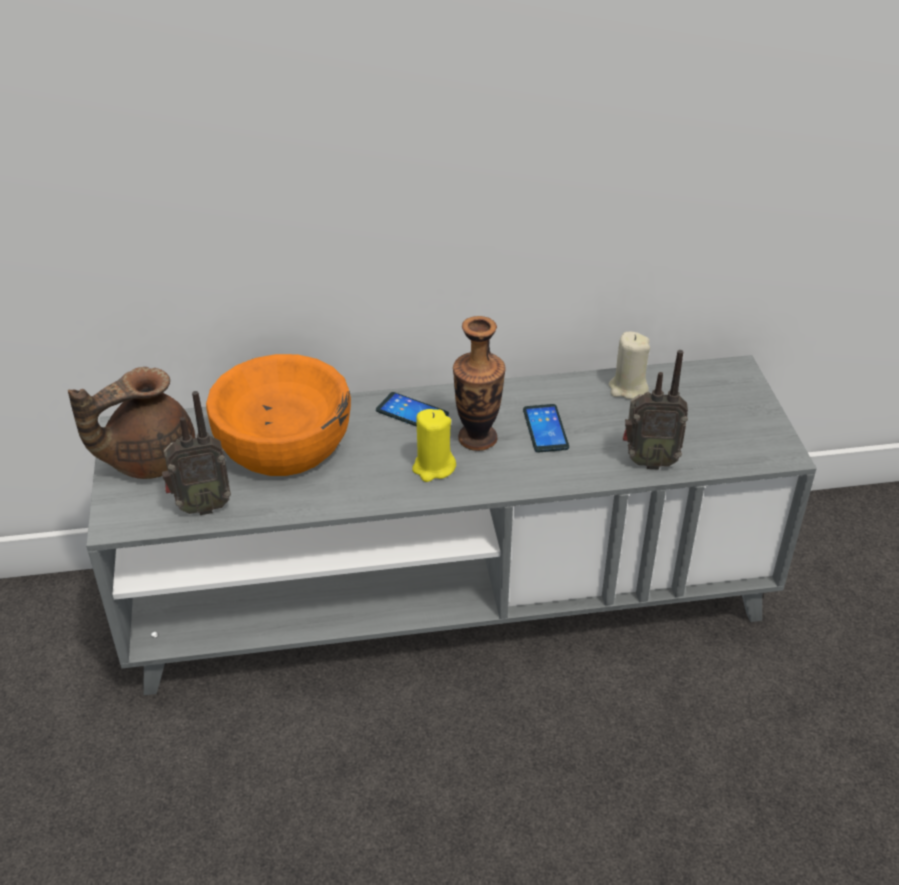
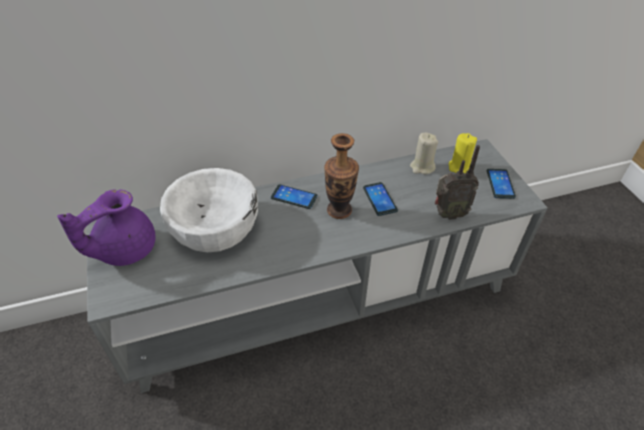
camera: 10 degrees left, 5 degrees up
brown teapot [68,367,195,479] -> purple teapot [57,189,156,266]
radio [162,391,231,515] -> none
orange bowl [206,354,351,476] -> white bowl [160,168,258,252]
yellow candle [412,409,456,482] -> yellow candle moved to [449,133,477,173]
none -> phone [487,169,516,199]

